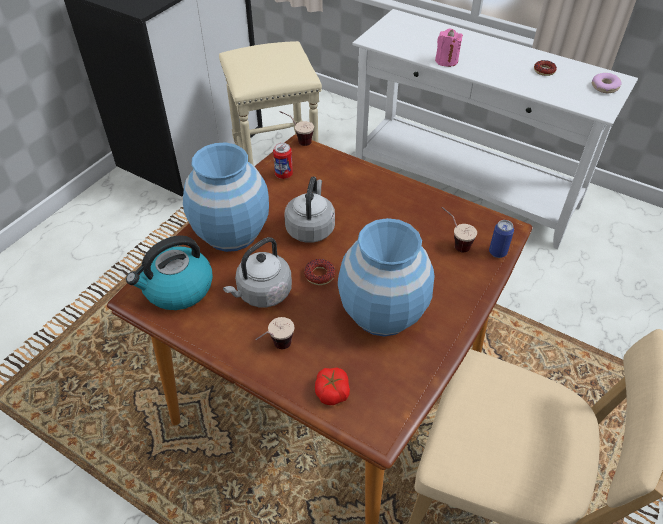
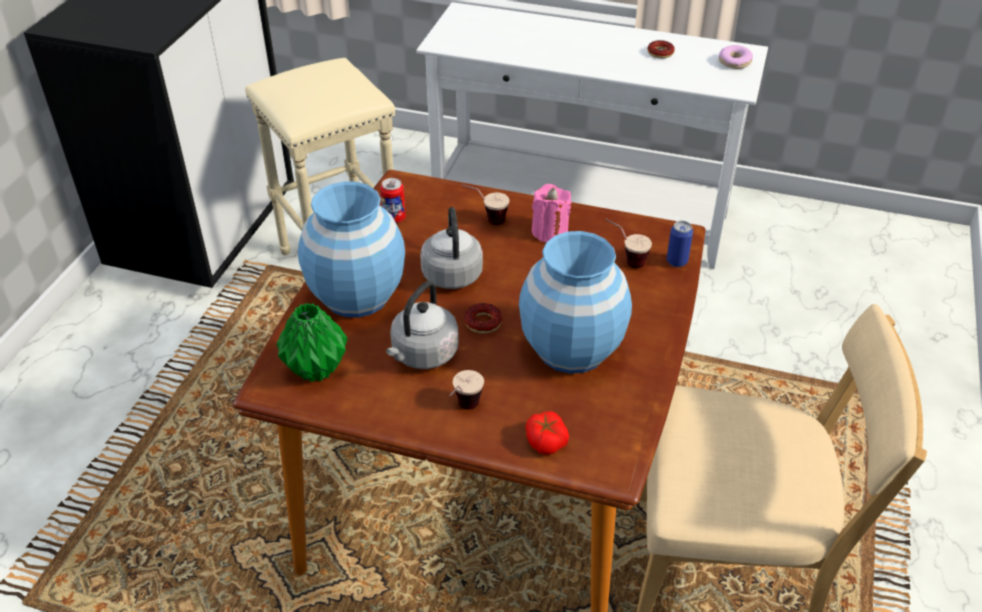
camera: 15 degrees left, 5 degrees down
kettle [126,235,213,310] -> green vase [276,303,347,382]
cup [279,111,314,146] -> cup moved to [462,185,509,225]
pink candle [435,28,463,67] -> pink candle moved to [532,184,572,242]

